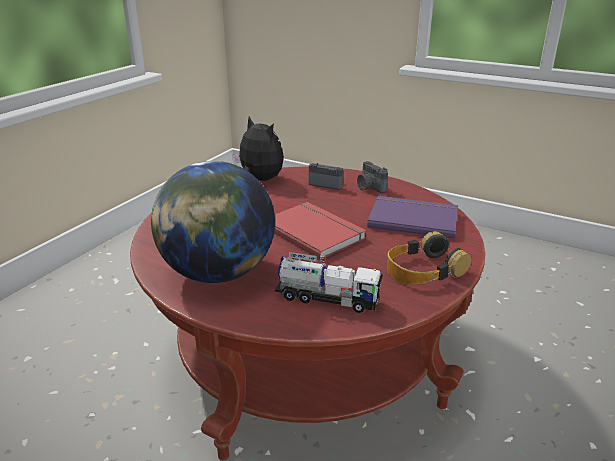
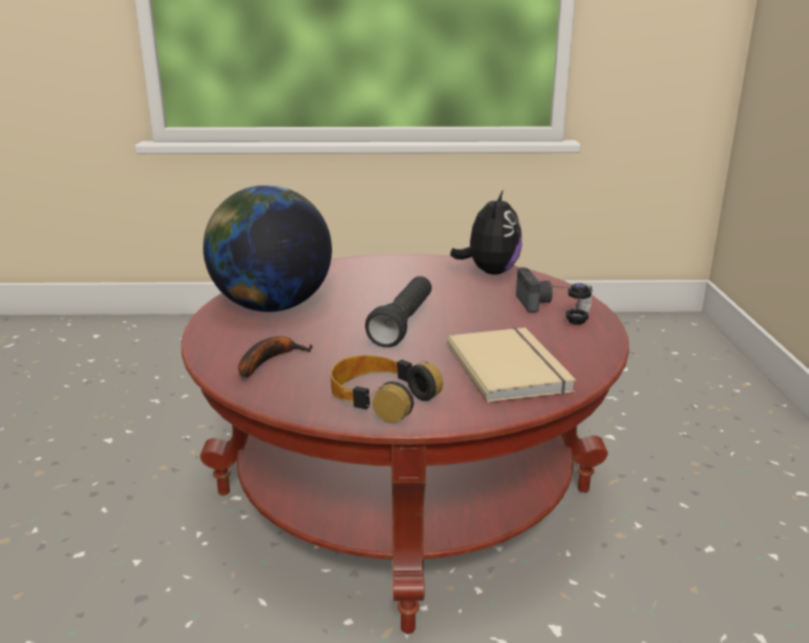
camera: 60 degrees right, 5 degrees down
red book [274,202,366,260] -> black flashlight [365,276,432,347]
toy truck [275,252,383,313] -> banana [238,336,313,378]
camera [357,161,388,193] -> headphones [548,283,593,325]
purple book [367,196,458,239] -> beige book [447,328,576,403]

